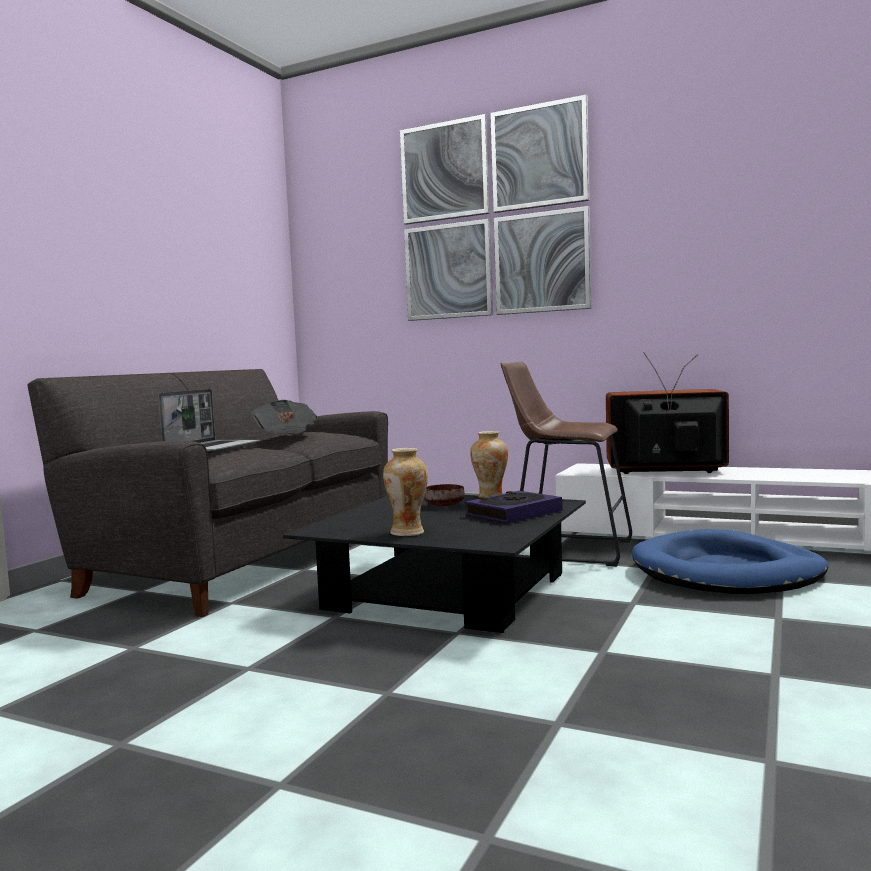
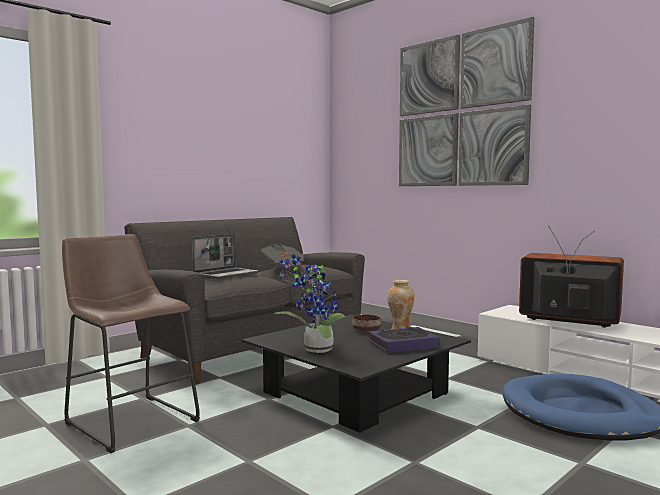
camera: 20 degrees right, 0 degrees up
vase [383,448,428,536] -> potted plant [274,254,345,353]
brown stool [501,362,632,566] -> brown stool moved to [62,234,200,453]

